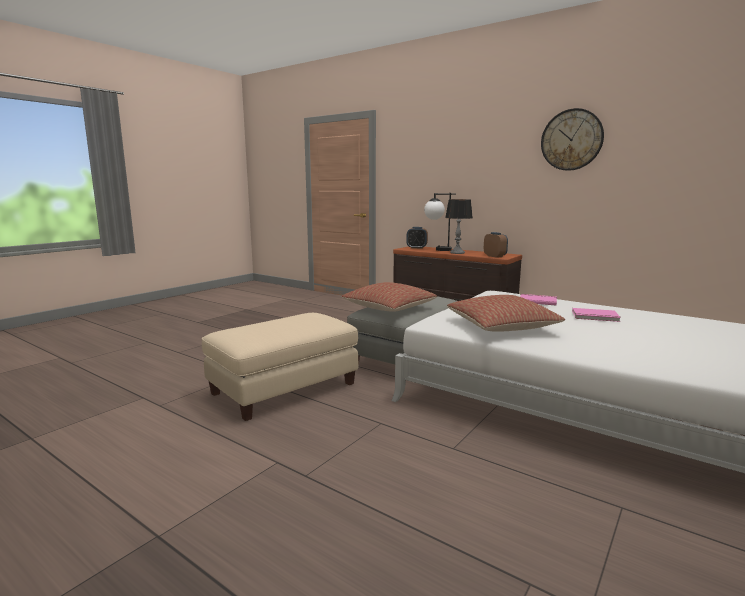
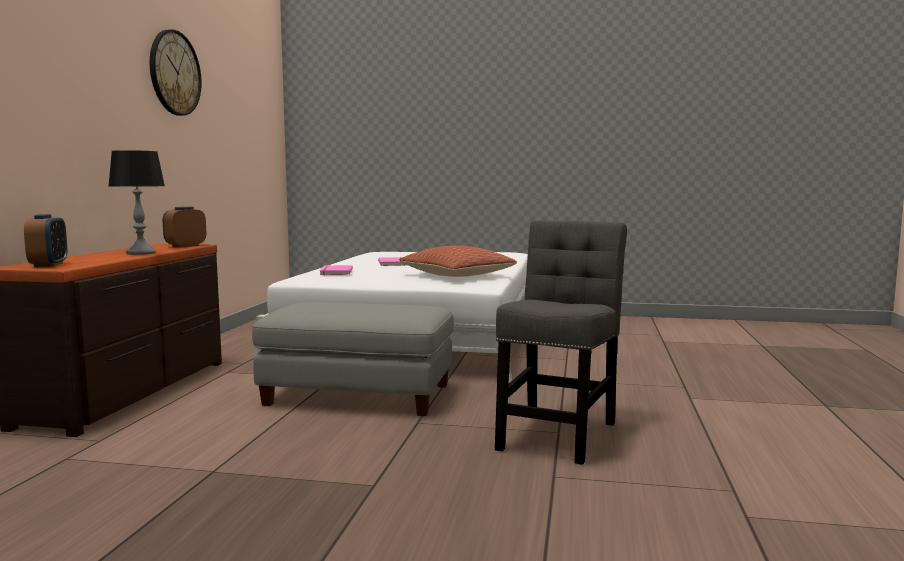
camera: 115 degrees left, 5 degrees down
beige ottoman [202,313,358,421] -> grey chair [495,220,627,465]
pillow [341,282,437,312] -> none
table lamp [424,193,456,251] -> none

